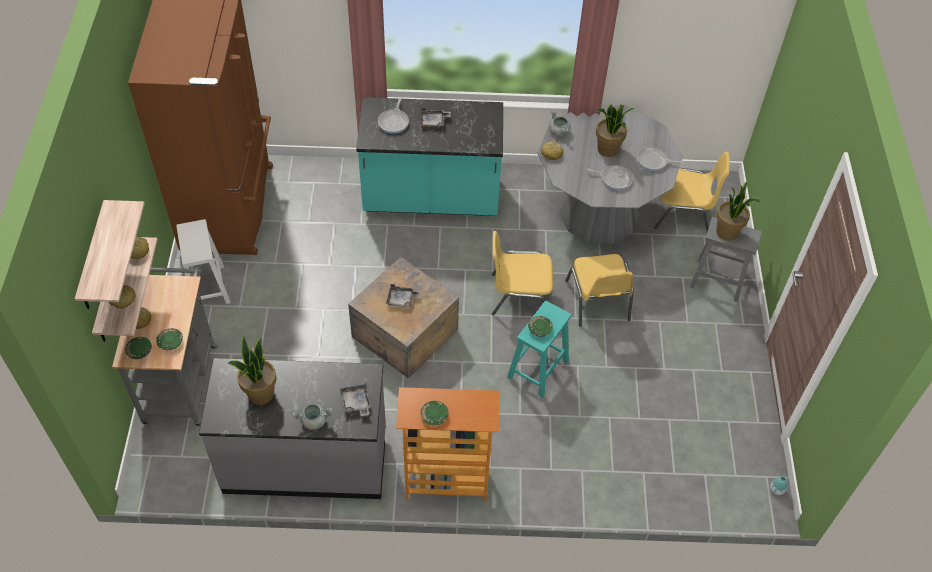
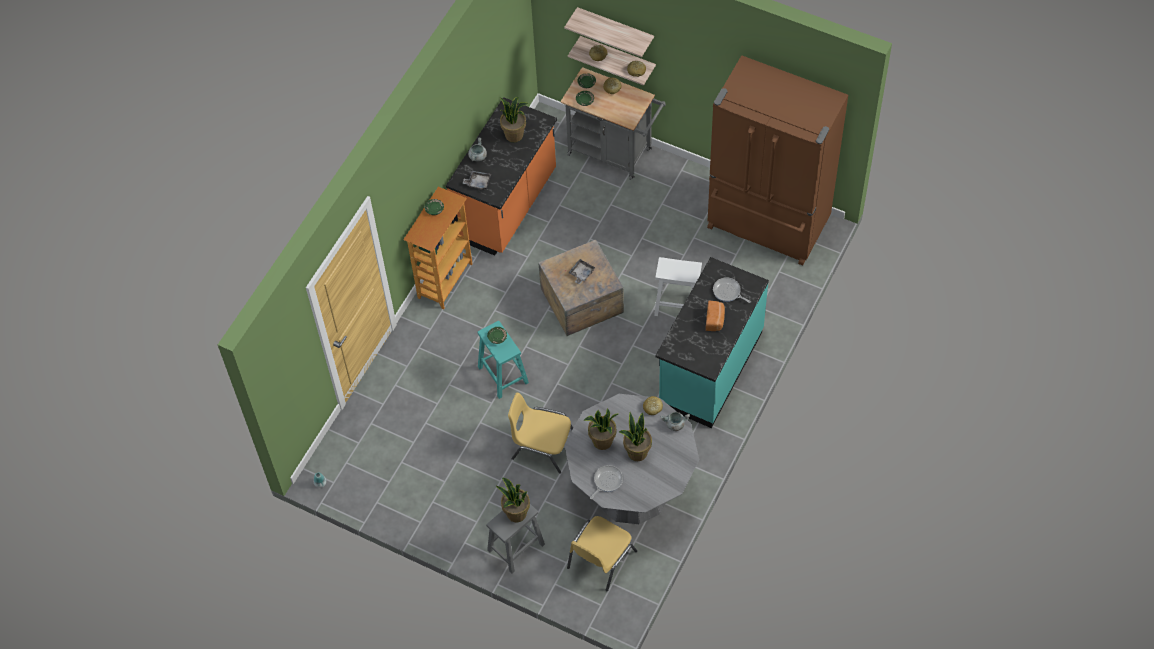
camera: 120 degrees right, 5 degrees up
white stool [176,219,230,304] -> white stool moved to [654,257,702,316]
grey counter [199,358,386,499] -> orange counter [446,97,557,256]
grey tray [420,108,451,127] -> bread [706,301,725,331]
yellow chair [492,231,553,316] -> none
frying pan [587,165,633,190] -> potted plant [583,408,618,450]

